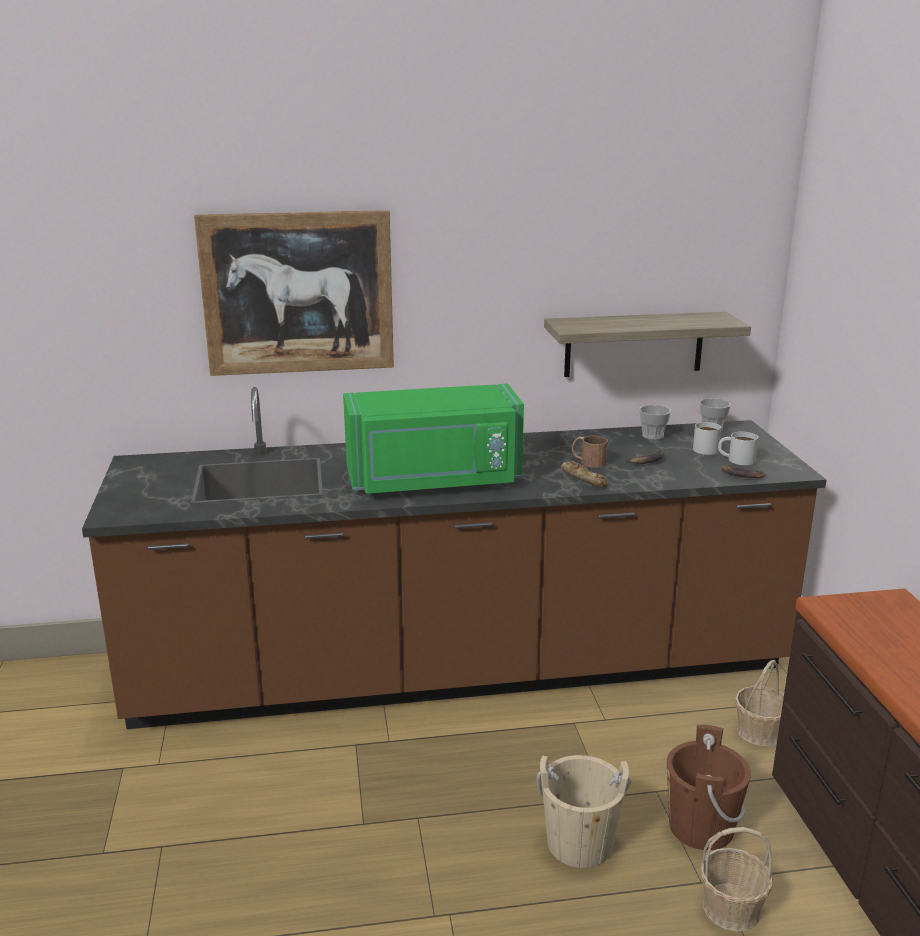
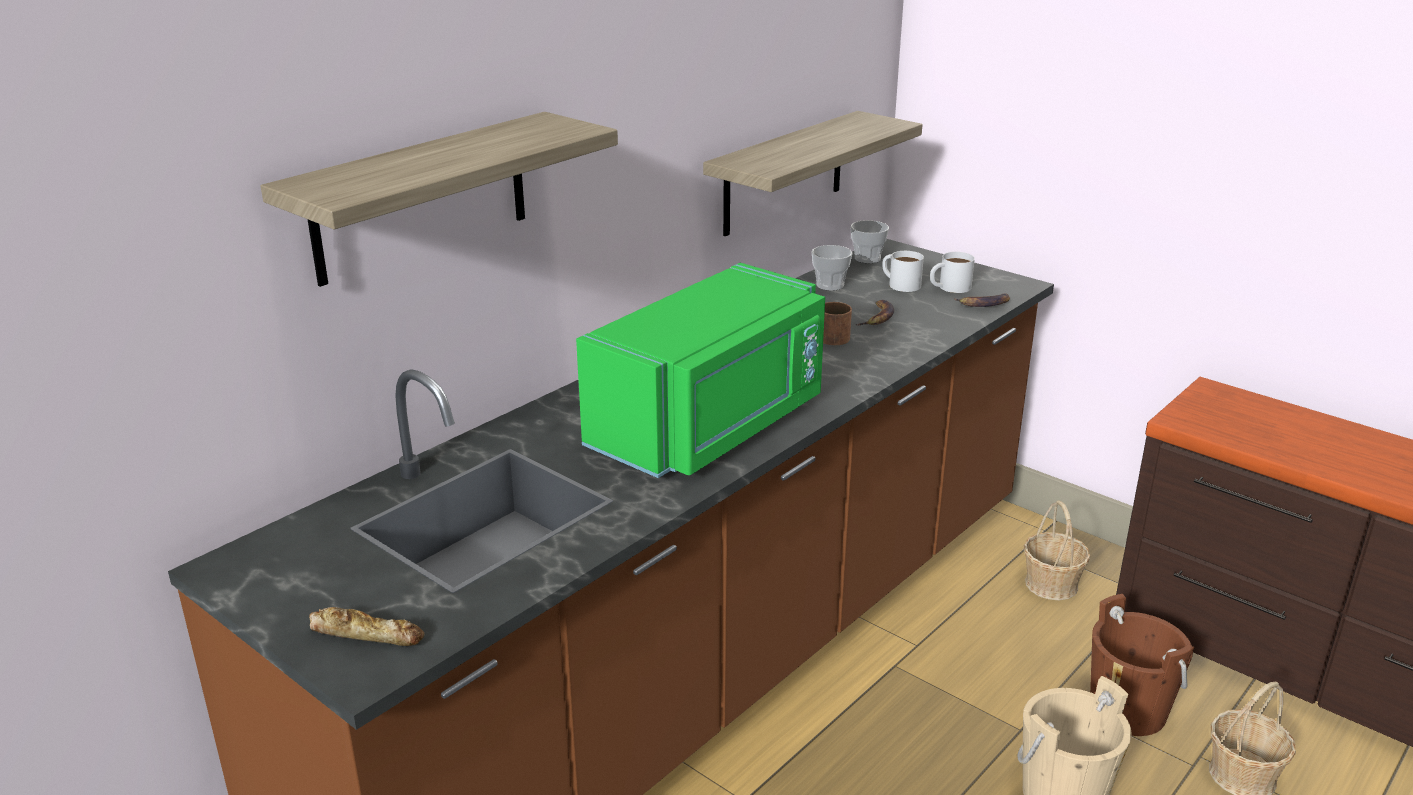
camera: 40 degrees left, 5 degrees up
picture [194,210,394,376] -> shelf [261,112,618,287]
bread [561,461,609,487] -> bread moved to [309,607,425,646]

